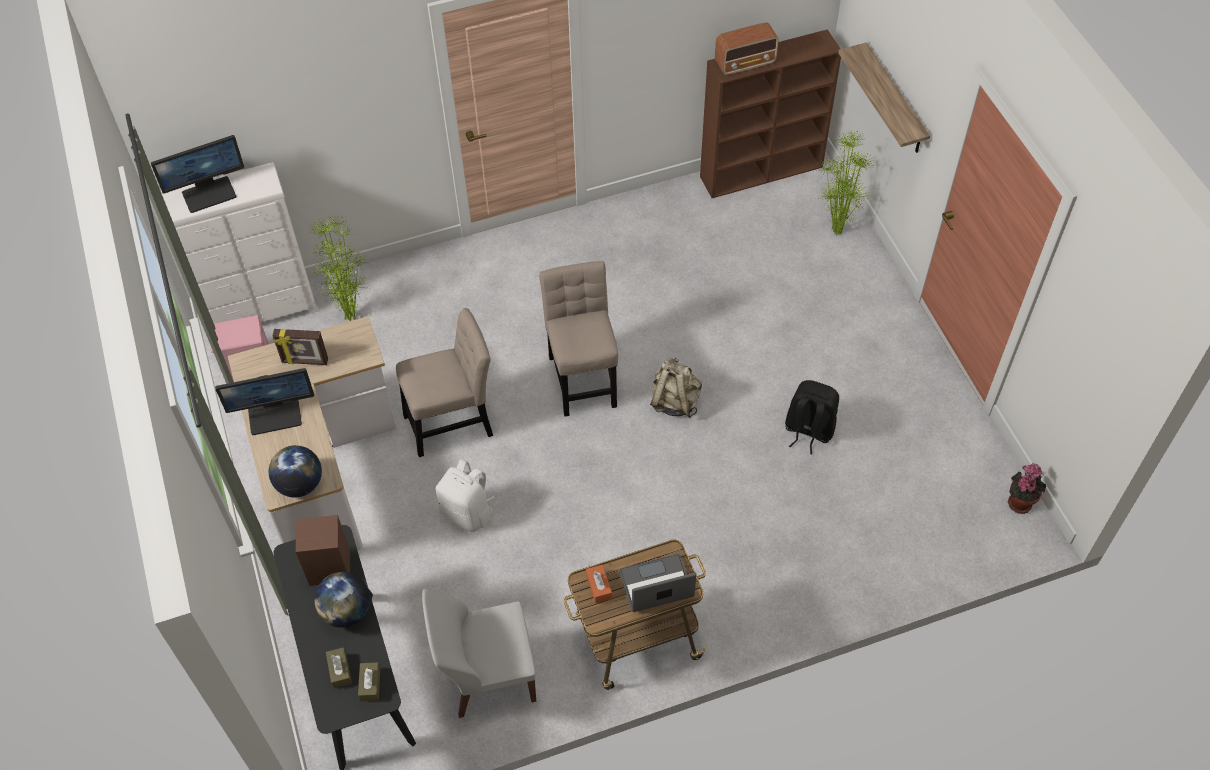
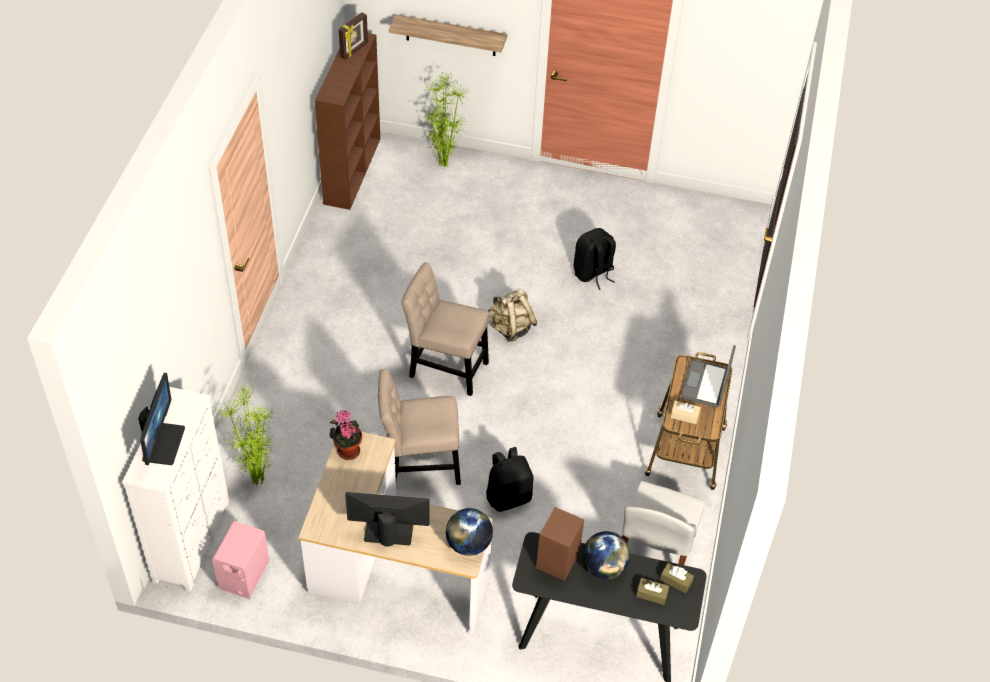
camera: 60 degrees left, 5 degrees down
monitor [215,368,314,435] -> monitor turned 105 degrees counterclockwise [345,492,430,547]
picture frame [272,329,328,365] -> picture frame moved to [339,12,368,60]
beige chair [396,308,493,457] -> beige chair turned 105 degrees counterclockwise [378,369,461,485]
white backpack [436,459,494,532] -> black backpack [486,447,534,512]
orange tissue box [586,565,612,603] -> beige tissue box [670,401,701,424]
radio [715,22,779,75] -> none
potted plant [1008,463,1046,514] -> potted plant moved to [330,410,362,460]

